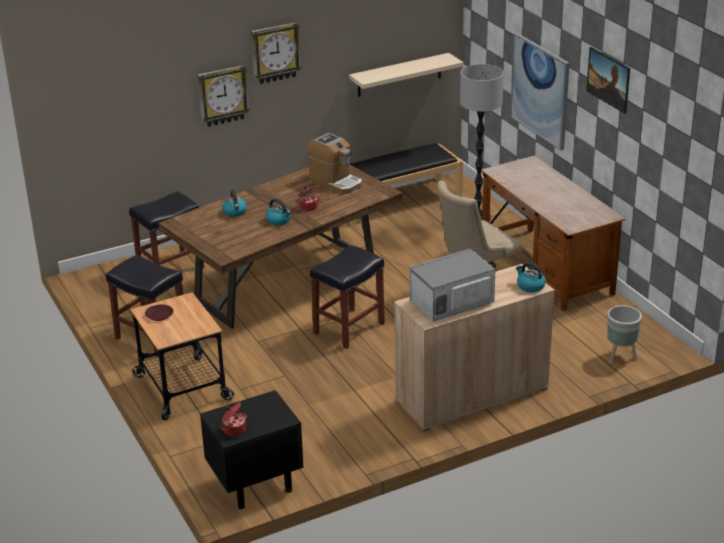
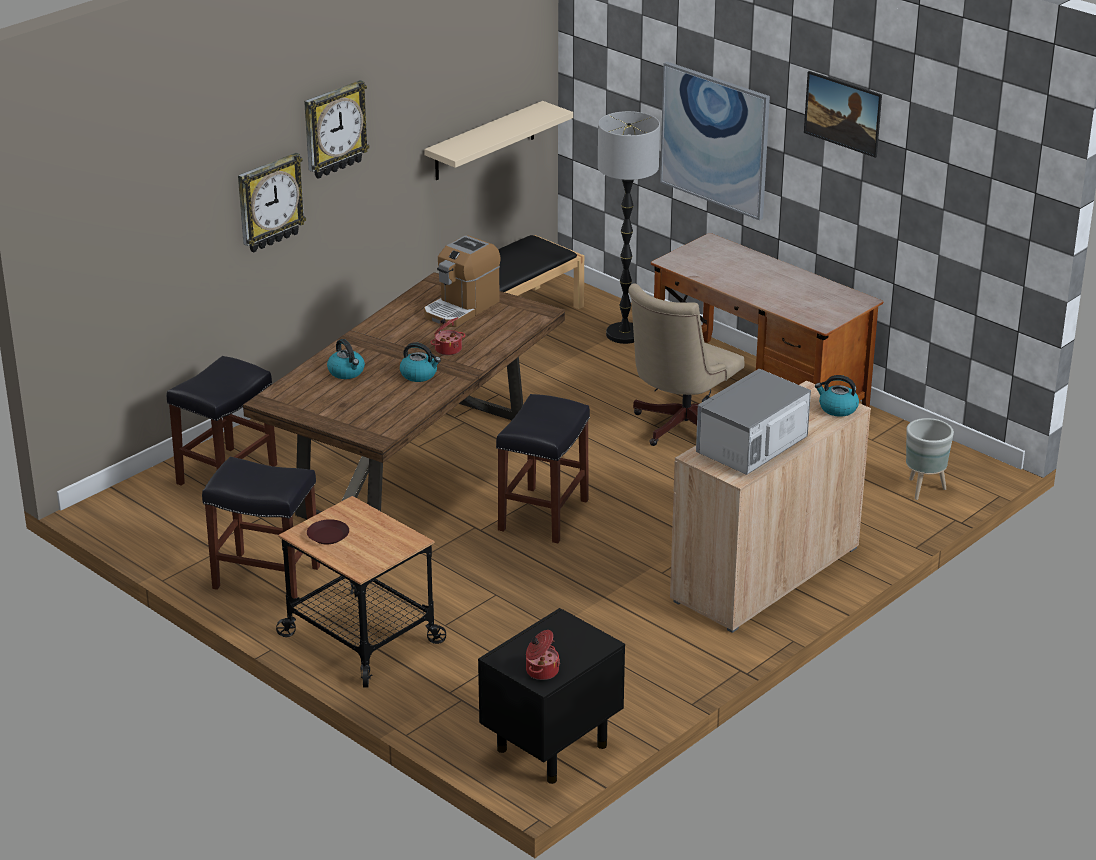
camera: 20 degrees left, 0 degrees up
coffee machine [307,133,362,194] -> coffee machine turned 105 degrees clockwise [424,235,500,327]

